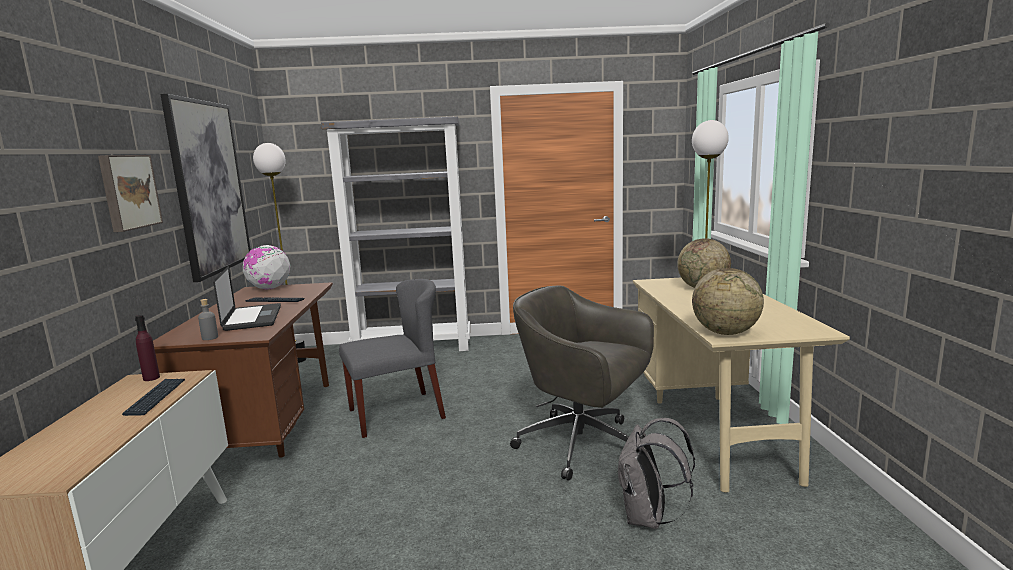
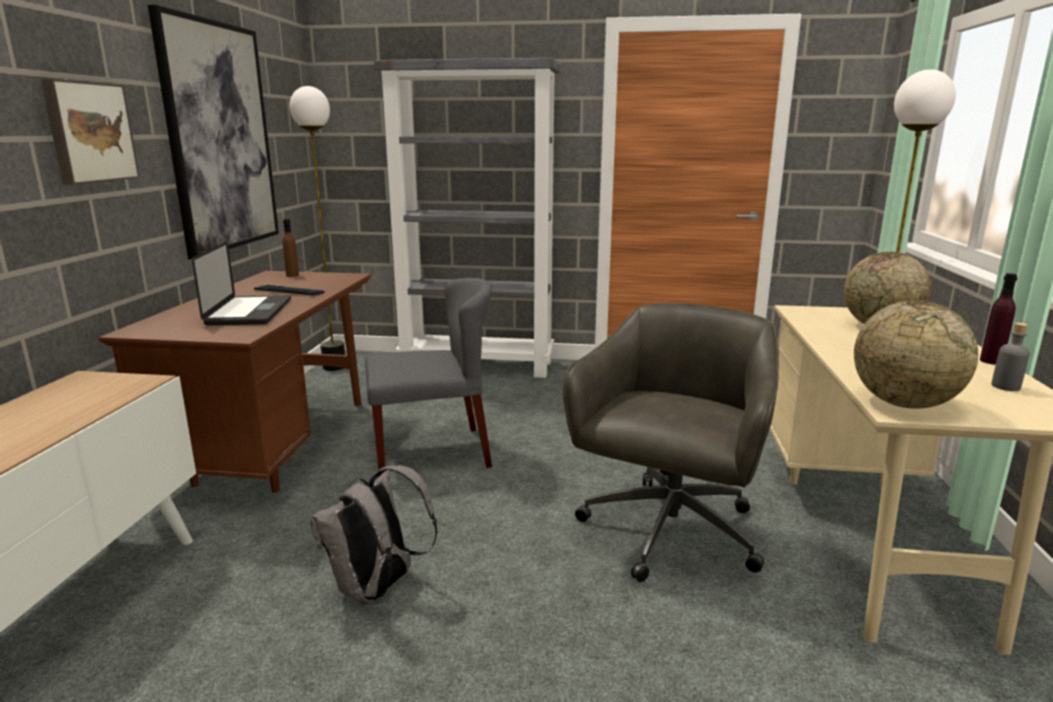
camera: 10 degrees right, 5 degrees up
keyboard [122,379,185,416] -> none
purple bottle [135,315,160,381] -> purple bottle moved to [980,273,1018,365]
grey bottle [198,299,218,340] -> grey bottle moved to [991,323,1030,391]
globe [242,245,291,289] -> brown bottle [282,219,299,277]
grey office chair [510,285,654,481] -> grey office chair turned 75 degrees clockwise [563,303,779,582]
grey backpack [617,418,695,529] -> grey backpack moved to [310,465,438,604]

